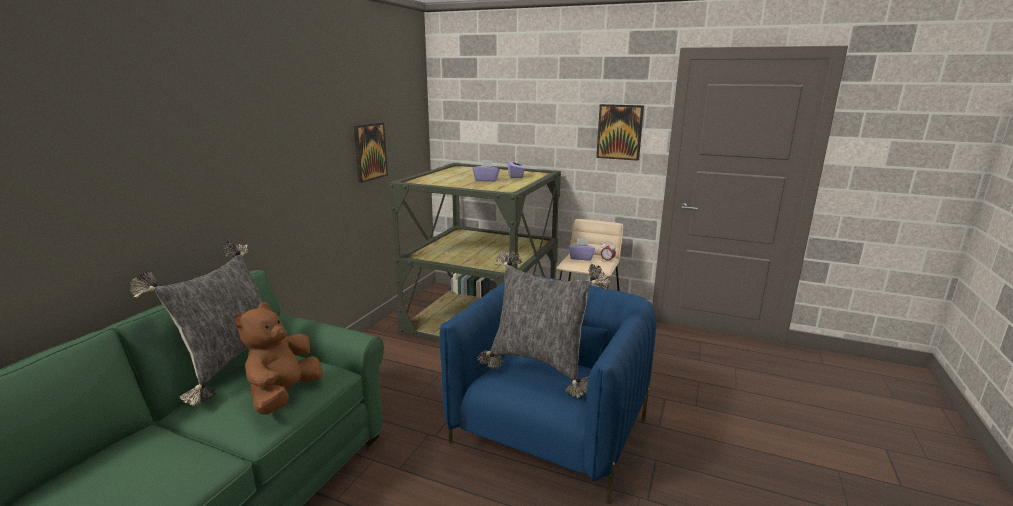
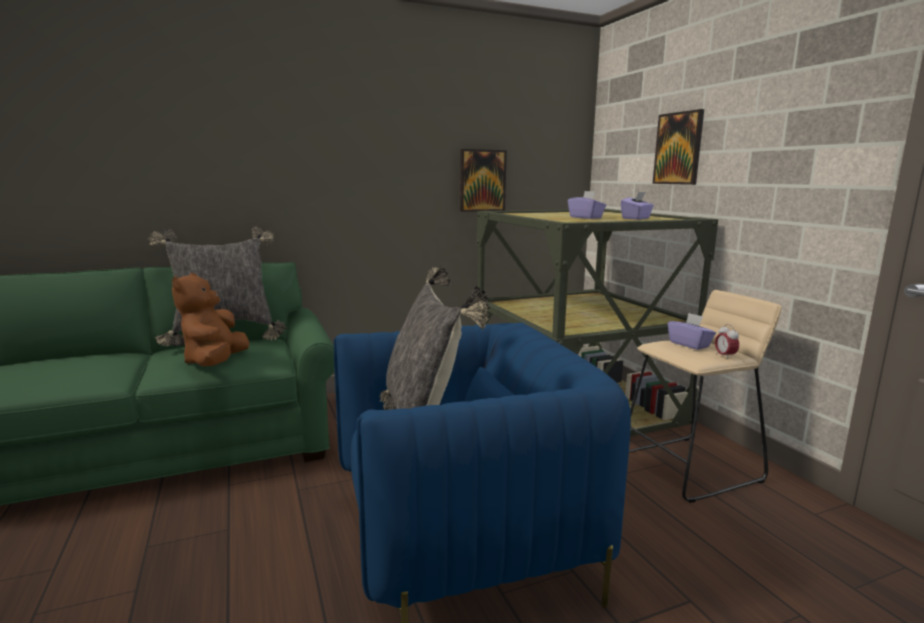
camera: 45 degrees right, 5 degrees down
brown plush toy [234,302,322,415] -> brown plush toy turned 60 degrees counterclockwise [172,273,250,366]
picture [596,104,644,161] -> picture moved to [652,109,704,185]

